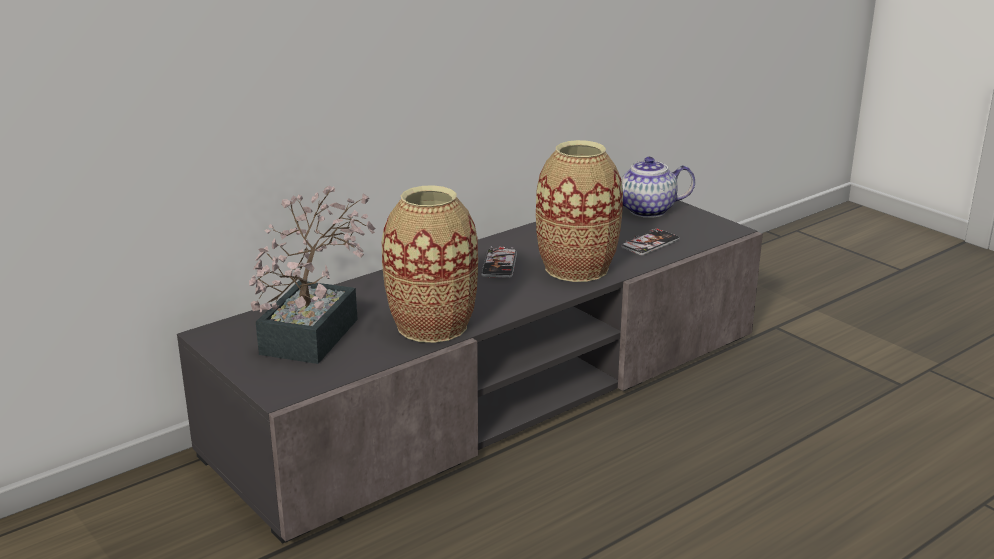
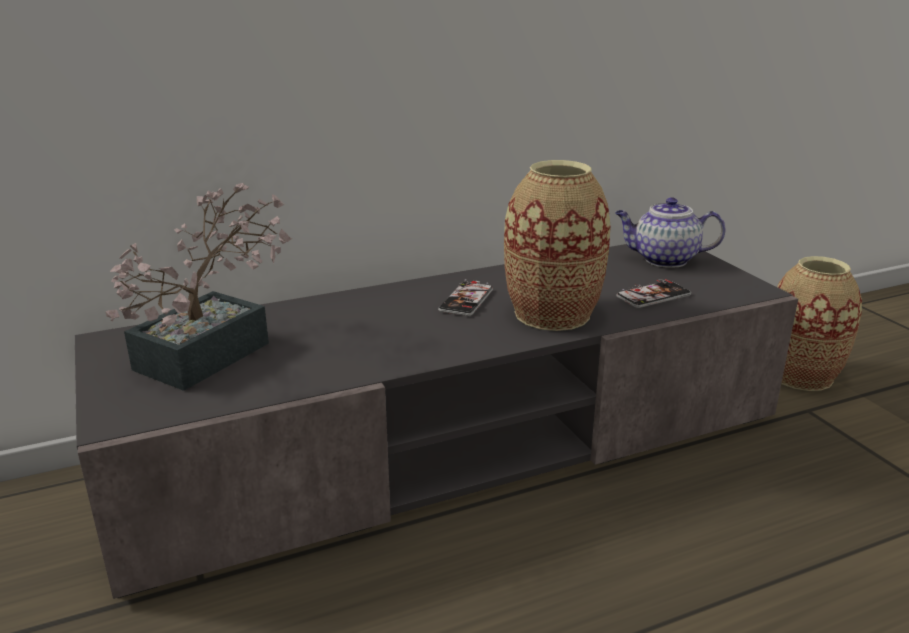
camera: 15 degrees right, 0 degrees up
vase [382,185,478,343] -> vase moved to [777,256,862,391]

